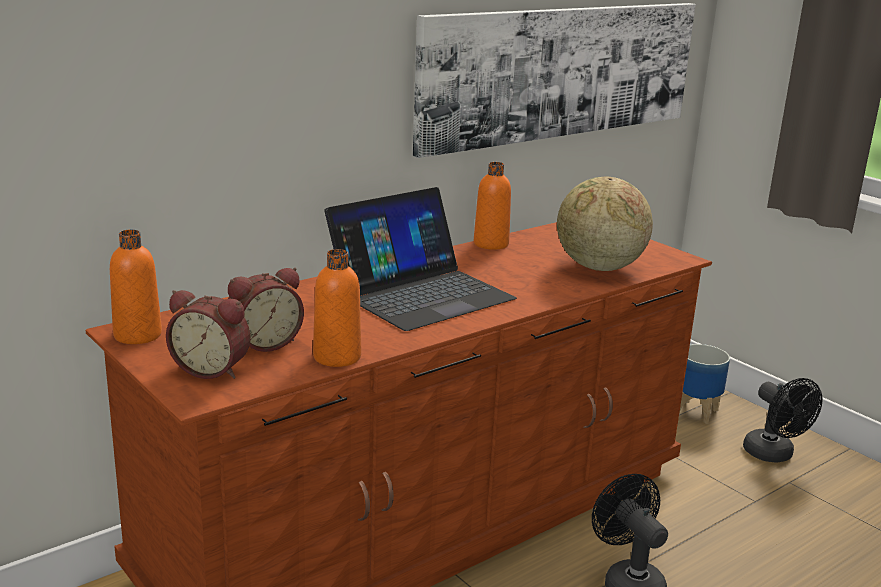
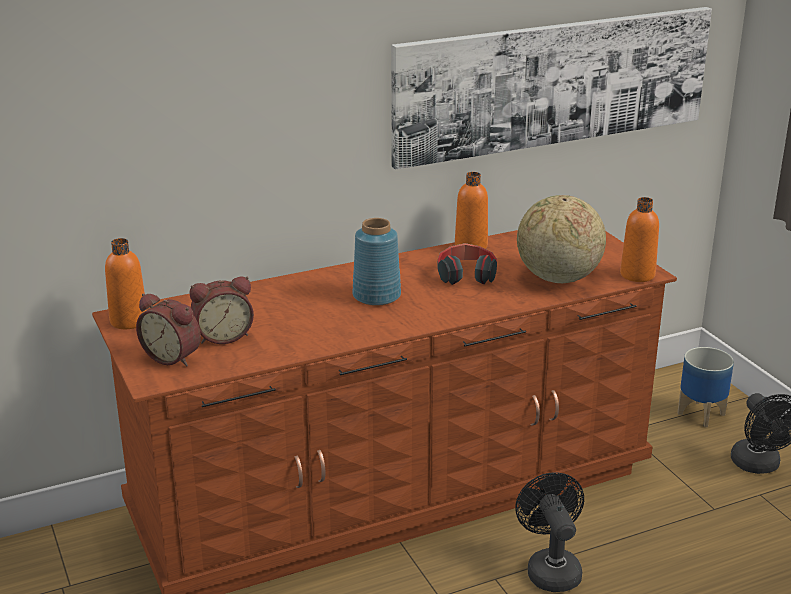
camera: 15 degrees right, 5 degrees up
orange bottle [313,249,361,367] -> orange bottle moved to [620,197,659,282]
laptop [324,187,517,331] -> blue vase [352,218,401,306]
none -> headphones [437,243,497,285]

